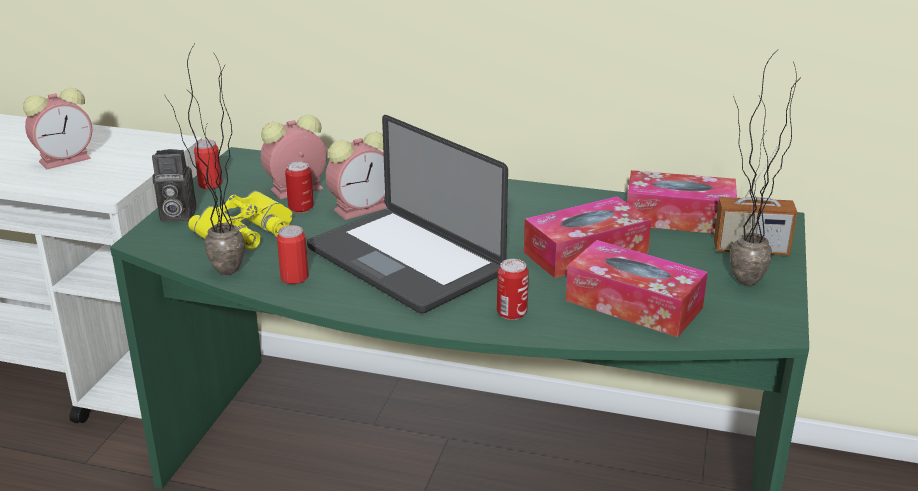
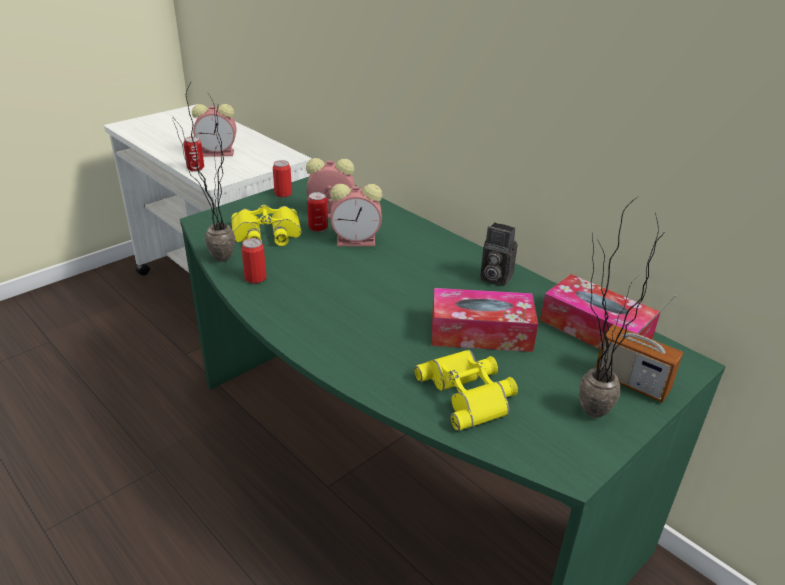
camera: 30 degrees right, 5 degrees up
camera [152,149,196,222] -> camera moved to [480,222,518,286]
laptop [307,115,508,313] -> none
can [497,259,529,320] -> can moved to [183,136,204,172]
tissue box [566,240,708,337] -> yellow binoculars [414,350,518,431]

